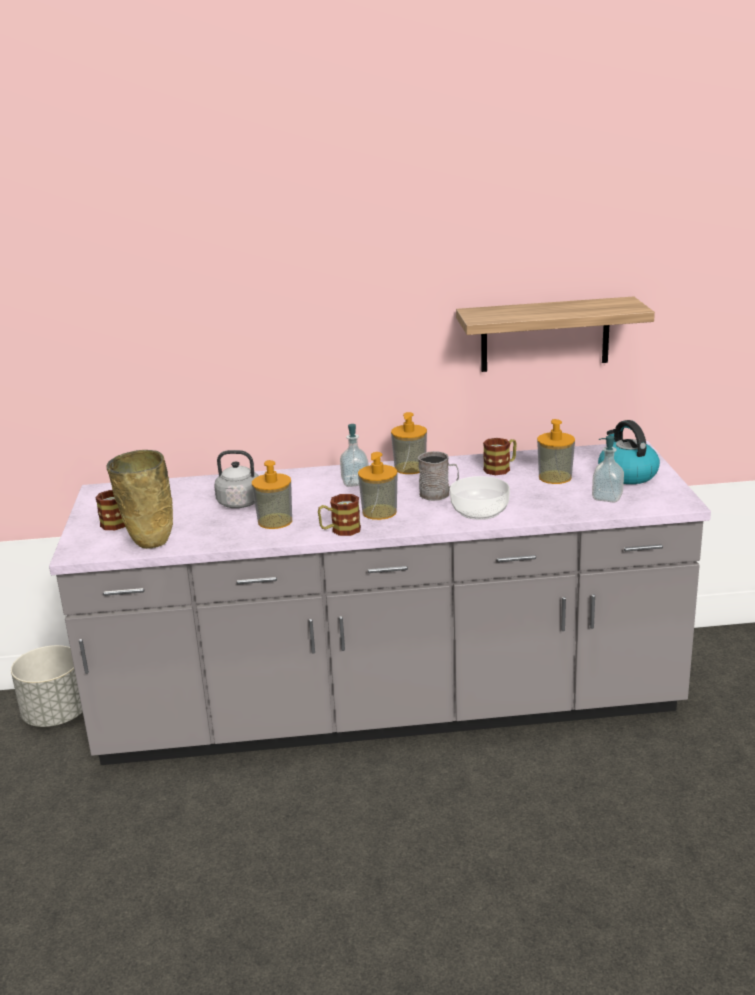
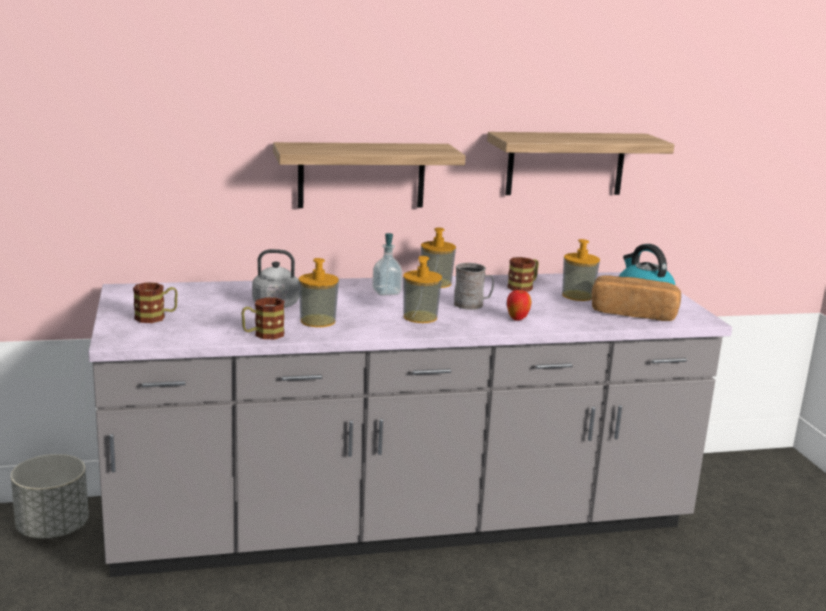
camera: 10 degrees left, 5 degrees down
beige vase [106,450,173,549] -> none
mug [318,494,361,536] -> mug moved to [241,297,284,339]
bowl [450,476,510,520] -> apple [507,290,532,321]
soap dispenser [592,436,624,503] -> bread [592,275,681,321]
none -> shelf [273,142,466,208]

